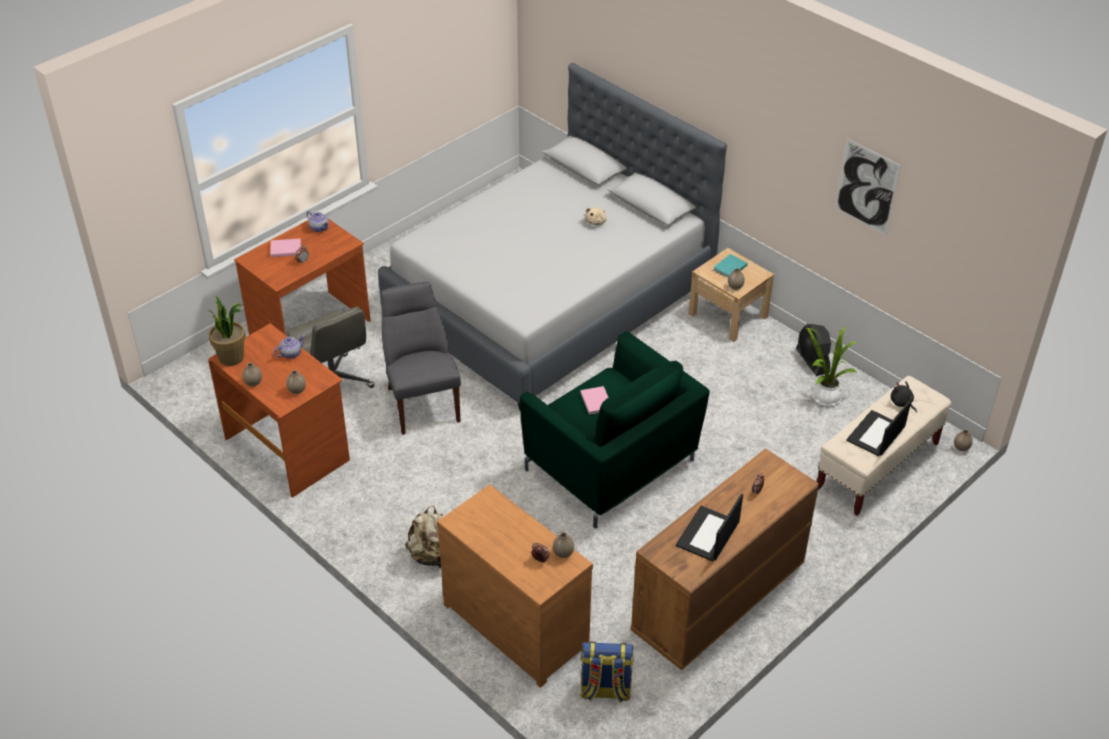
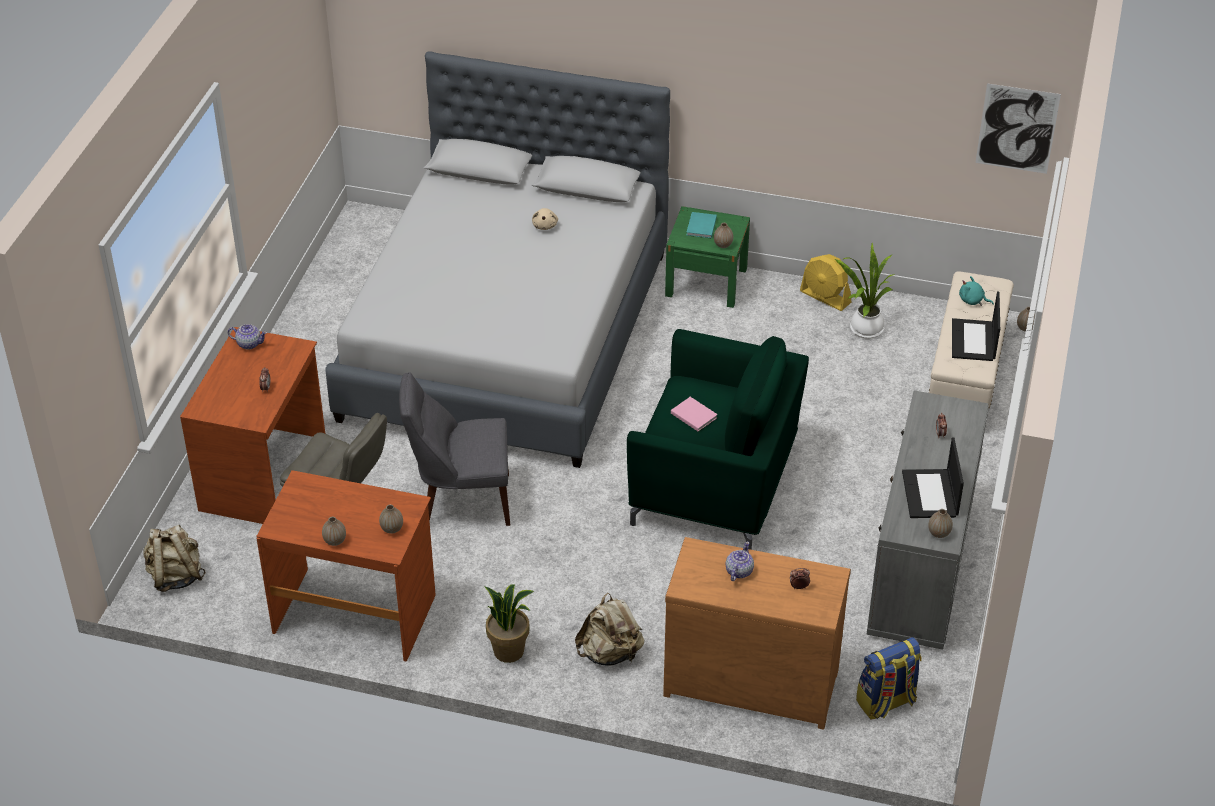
camera: 30 degrees left, 0 degrees up
potted plant [208,296,246,366] -> potted plant moved to [484,584,534,663]
pink book [270,238,301,257] -> none
teapot [274,335,305,359] -> teapot moved to [726,541,754,581]
grey chair [381,282,461,435] -> grey chair turned 45 degrees counterclockwise [399,372,510,526]
vase [553,532,574,558] -> vase moved to [928,509,953,538]
brown dresser [631,448,819,670] -> grey dresser [867,390,989,650]
beige nightstand [689,248,774,342] -> green nightstand [665,206,750,308]
black fan [796,324,831,376] -> yellow fan [800,254,851,311]
picture [835,139,900,235] -> picture moved to [975,83,1061,174]
black plush toy [891,381,917,413] -> turquoise plush toy [959,276,994,306]
none -> beige backpack [144,525,206,592]

